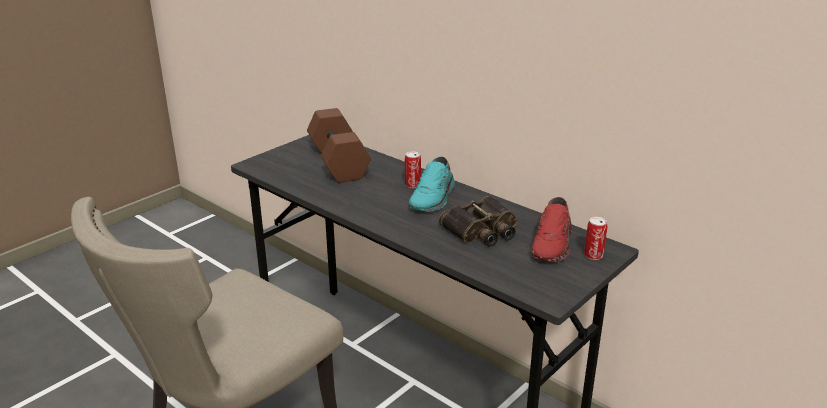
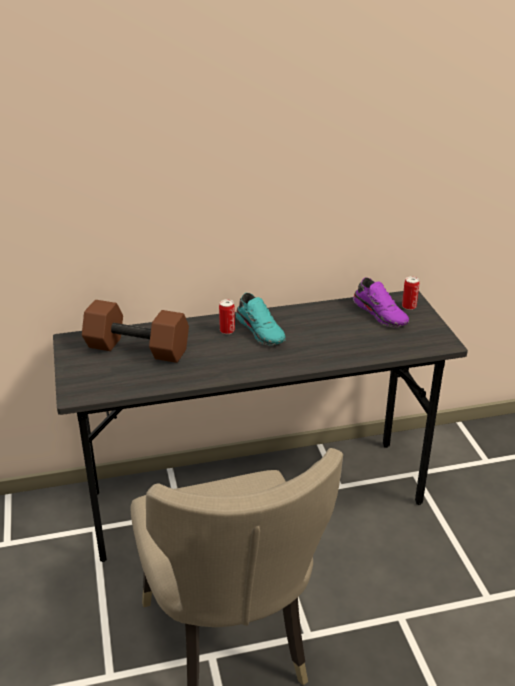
camera: 55 degrees left, 5 degrees up
binoculars [439,196,517,246] -> none
red shoe [532,197,572,262] -> purple shoe [353,278,409,328]

